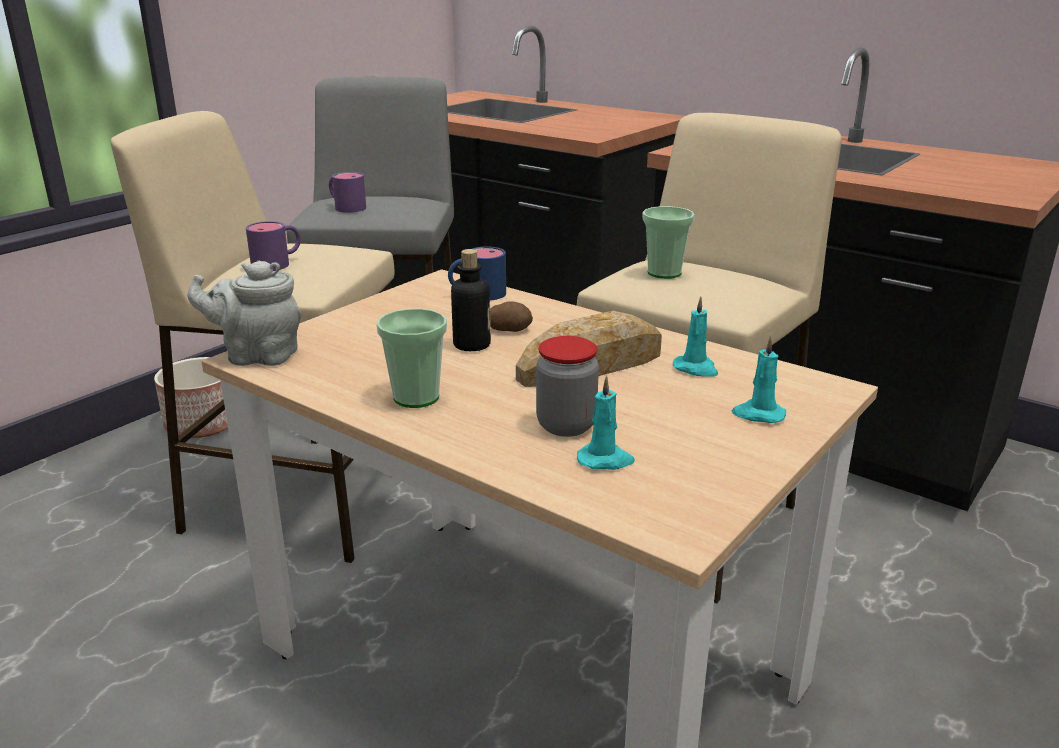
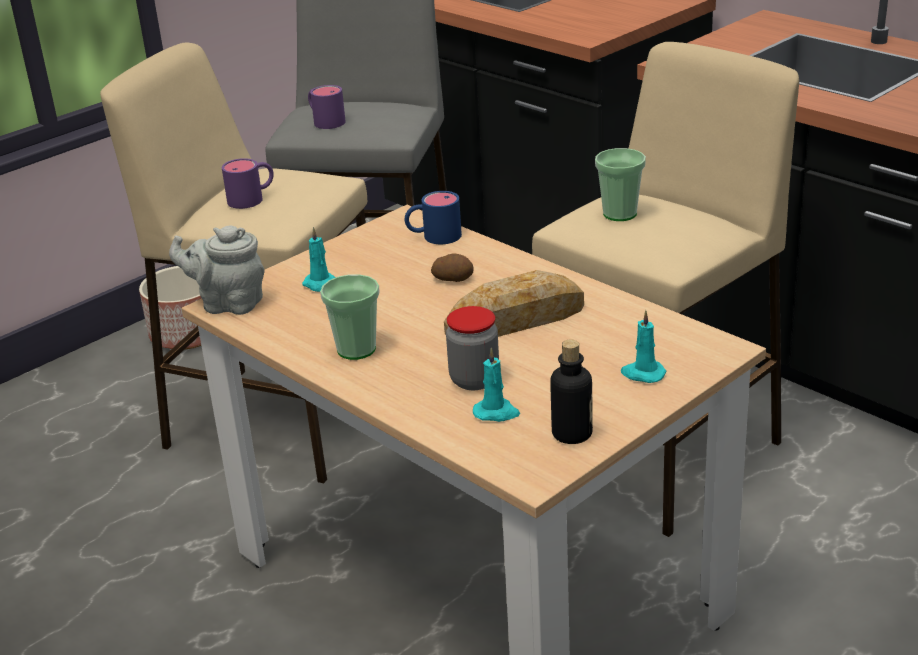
camera: 10 degrees right, 5 degrees up
bottle [451,249,491,351] -> bottle moved to [550,339,593,444]
turquoise candle [673,297,718,377] -> turquoise candle moved to [302,227,336,292]

